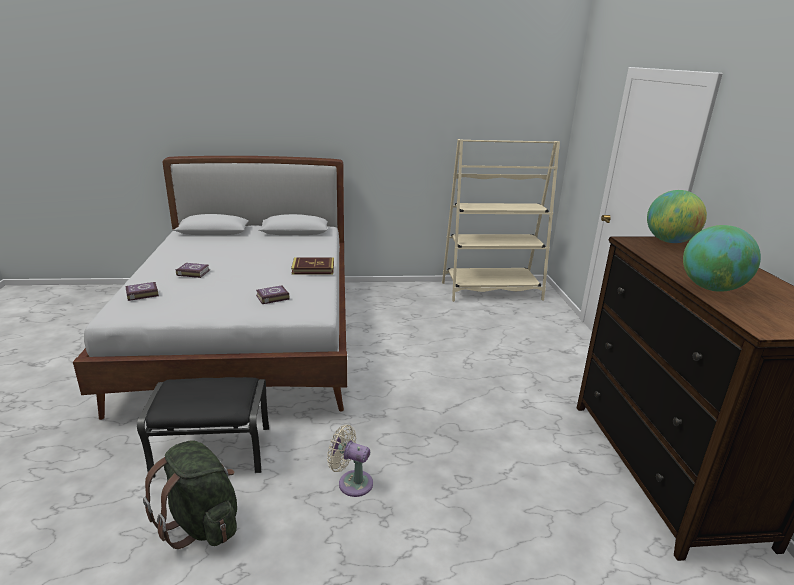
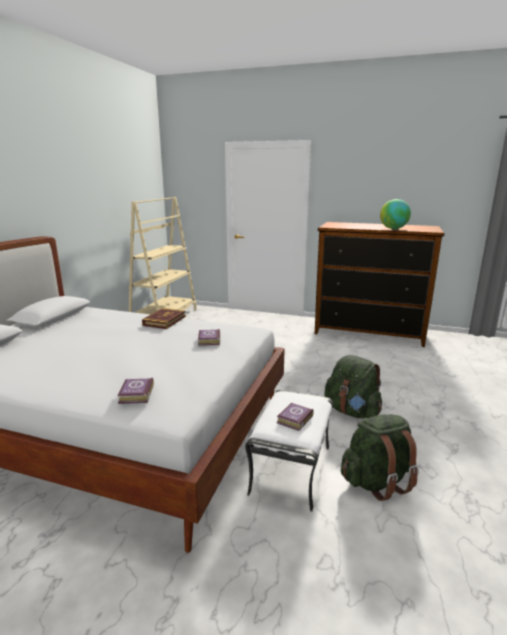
camera: 65 degrees left, 5 degrees down
black ottoman [137,377,269,478] -> white ottoman [245,390,334,512]
book [176,263,210,278] -> book moved to [277,403,314,431]
beige fan [327,425,373,497] -> green backpack [324,355,382,418]
globe [647,190,707,243] -> none

